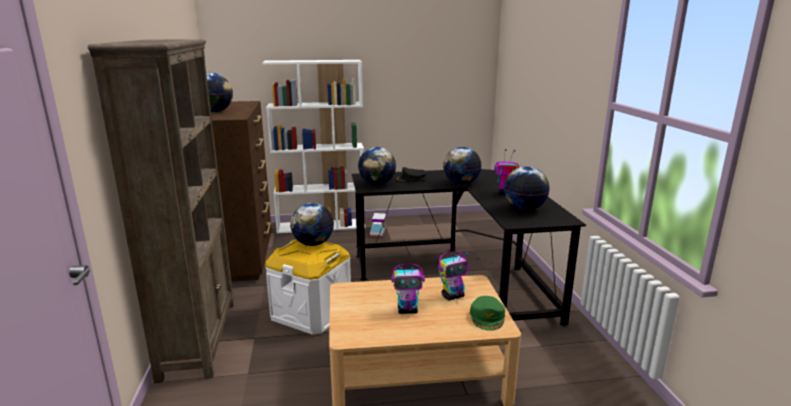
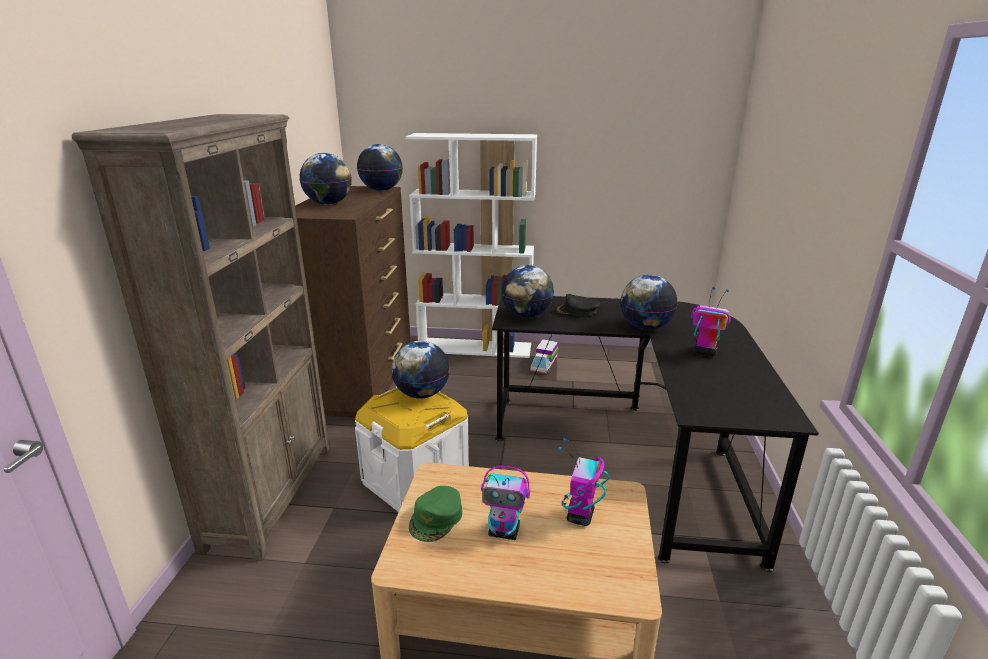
camera: 15 degrees right, 5 degrees up
toy robot [439,251,469,301] -> toy robot turned 120 degrees clockwise [558,438,610,526]
green cap [470,296,505,331] -> green cap moved to [409,486,462,542]
globe [504,166,550,211] -> globe moved to [357,144,403,191]

